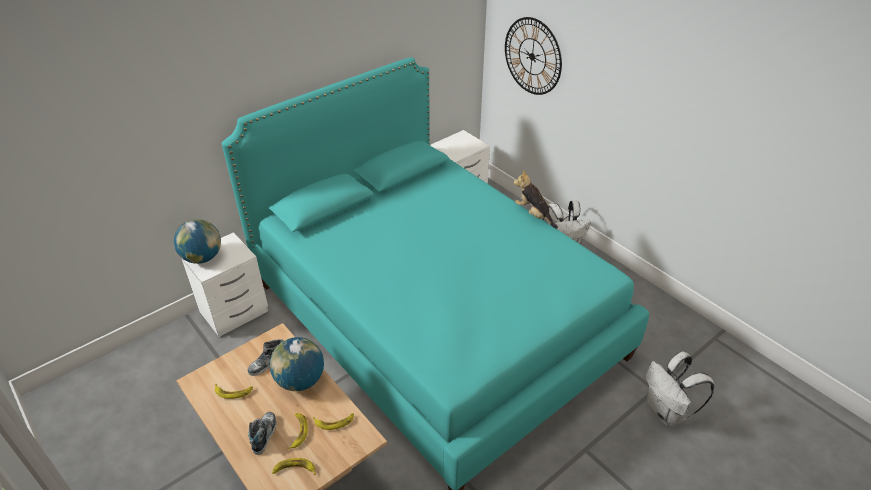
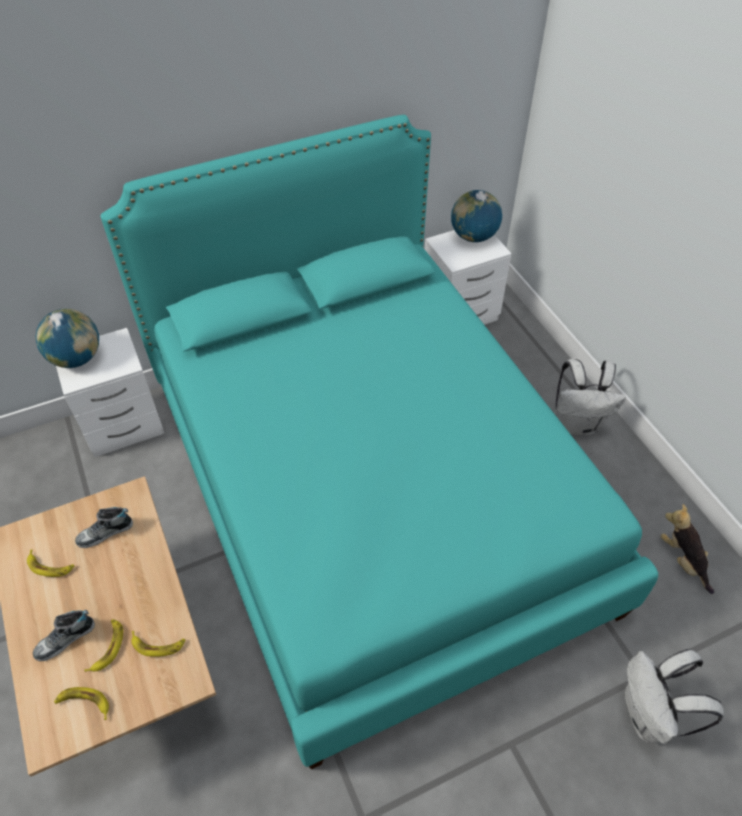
camera: 15 degrees right, 10 degrees up
shoe [248,412,277,455] -> shoe turned 150 degrees counterclockwise [33,610,95,661]
globe [270,337,324,391] -> globe moved to [451,190,502,242]
wall clock [505,17,562,95] -> none
plush toy [514,170,558,229] -> plush toy moved to [661,504,714,594]

